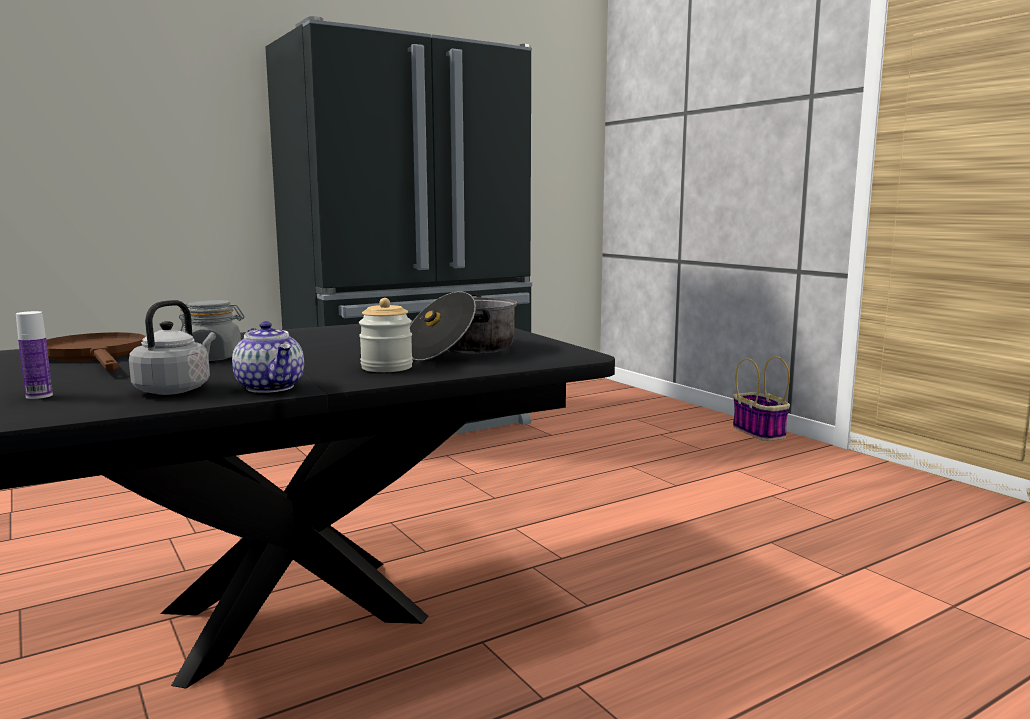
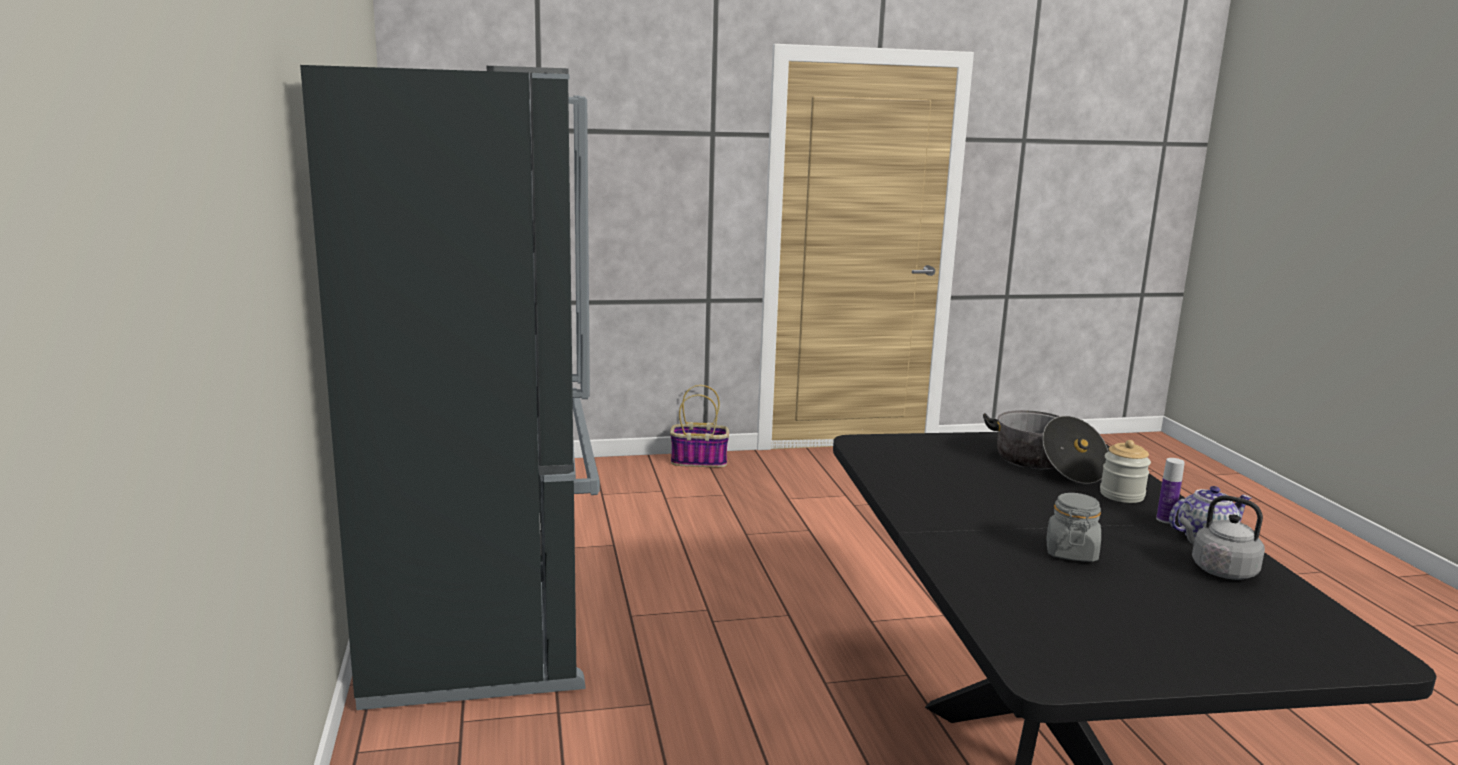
camera: 70 degrees left, 5 degrees up
bottle [16,311,53,399] -> bottle moved to [1156,458,1185,524]
brown frying pan [46,332,146,371] -> none

